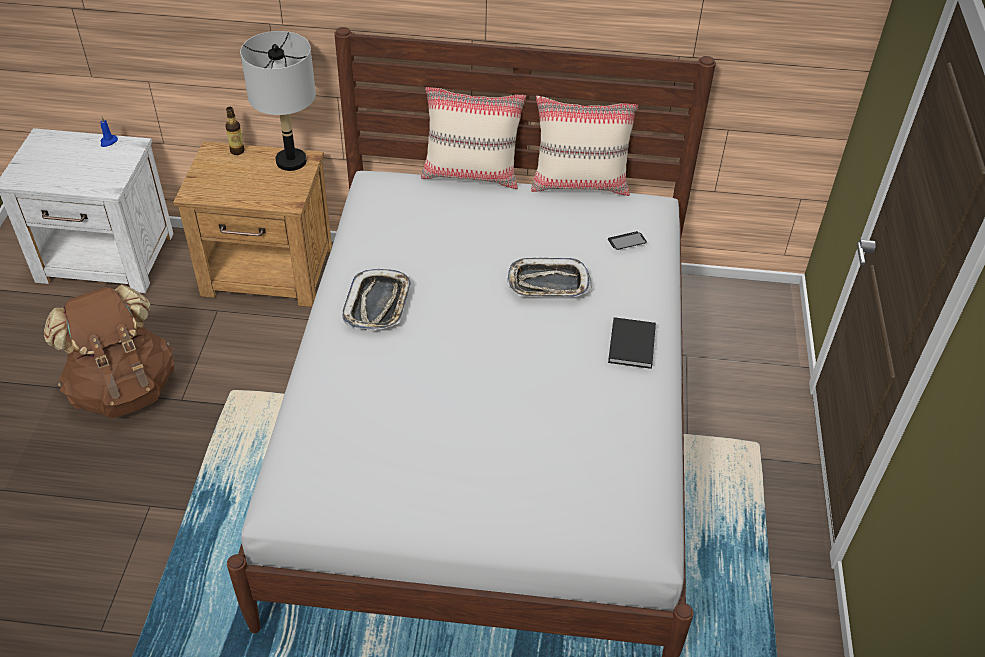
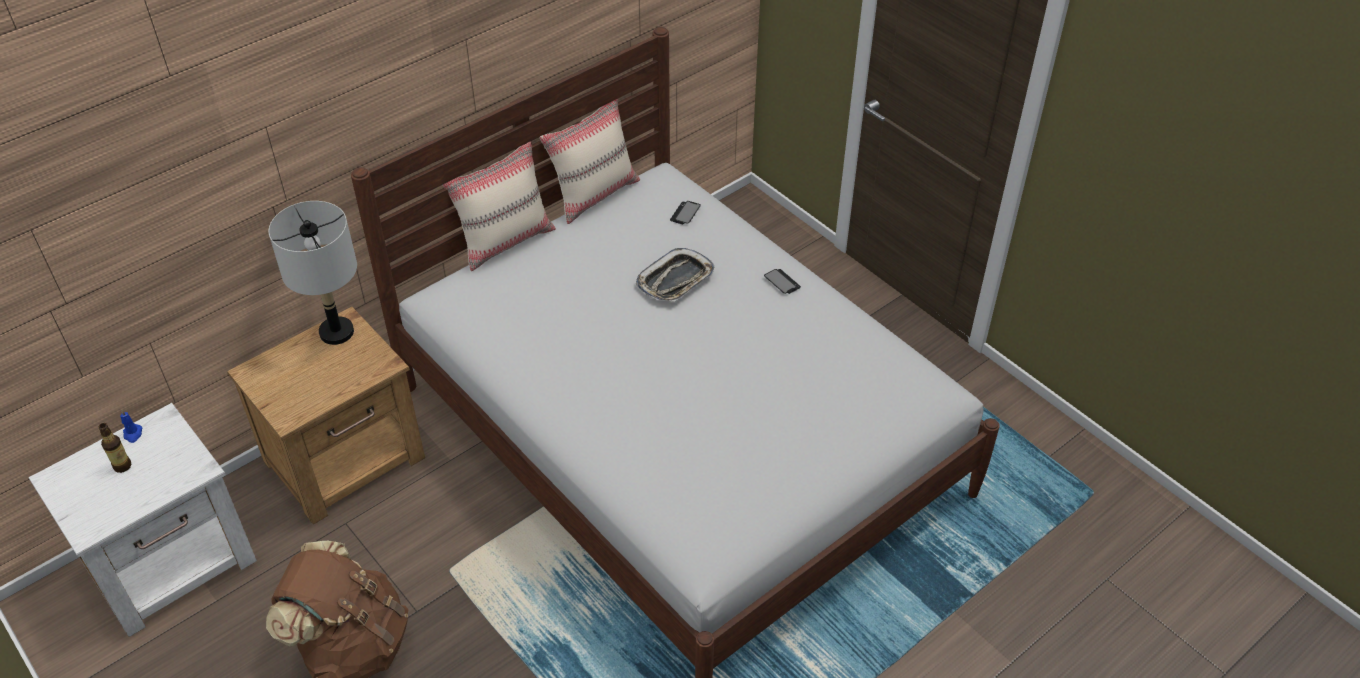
camera: 45 degrees left, 0 degrees up
bottle [225,107,245,155] -> bottle moved to [98,423,131,473]
tray [342,269,411,330] -> none
black book [608,317,656,369] -> phone [764,269,801,294]

